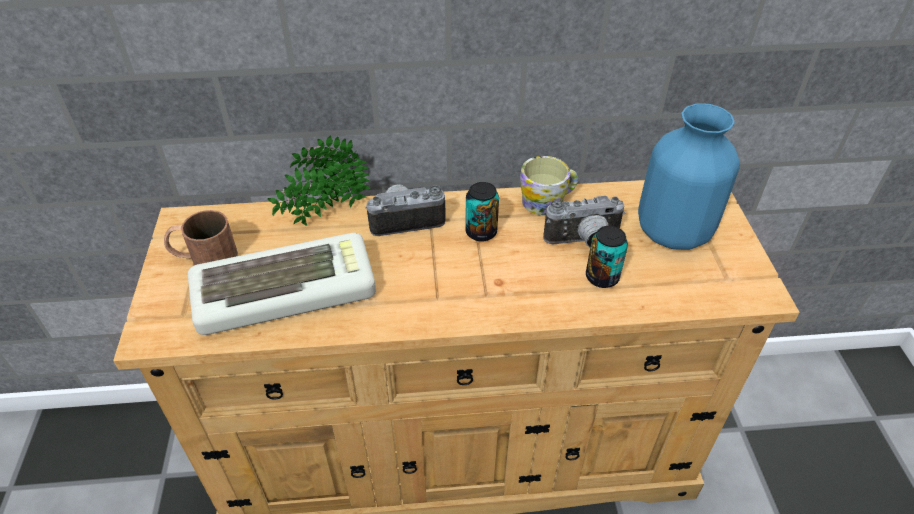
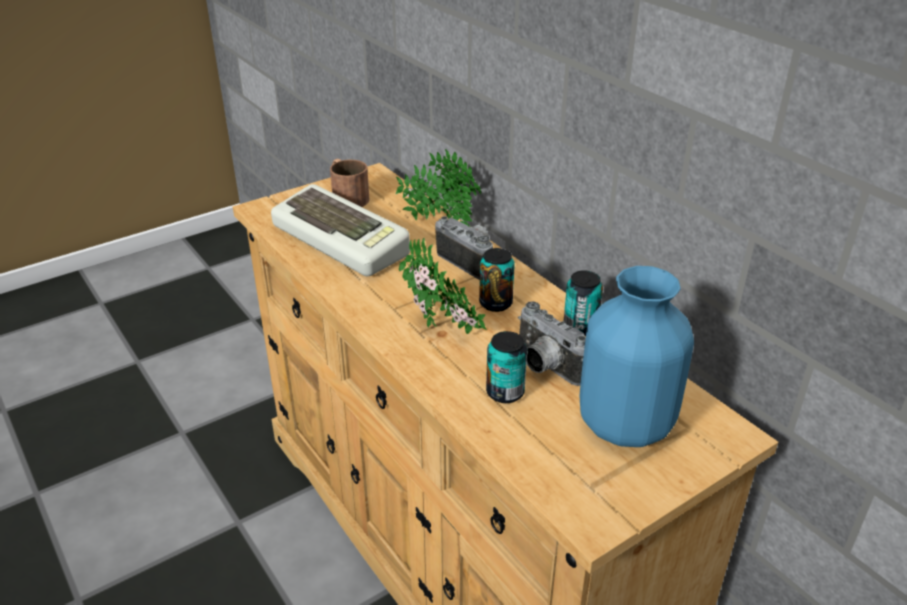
camera: 60 degrees right, 10 degrees down
mug [520,156,578,215] -> can [564,270,603,336]
none -> potted plant [399,238,487,334]

